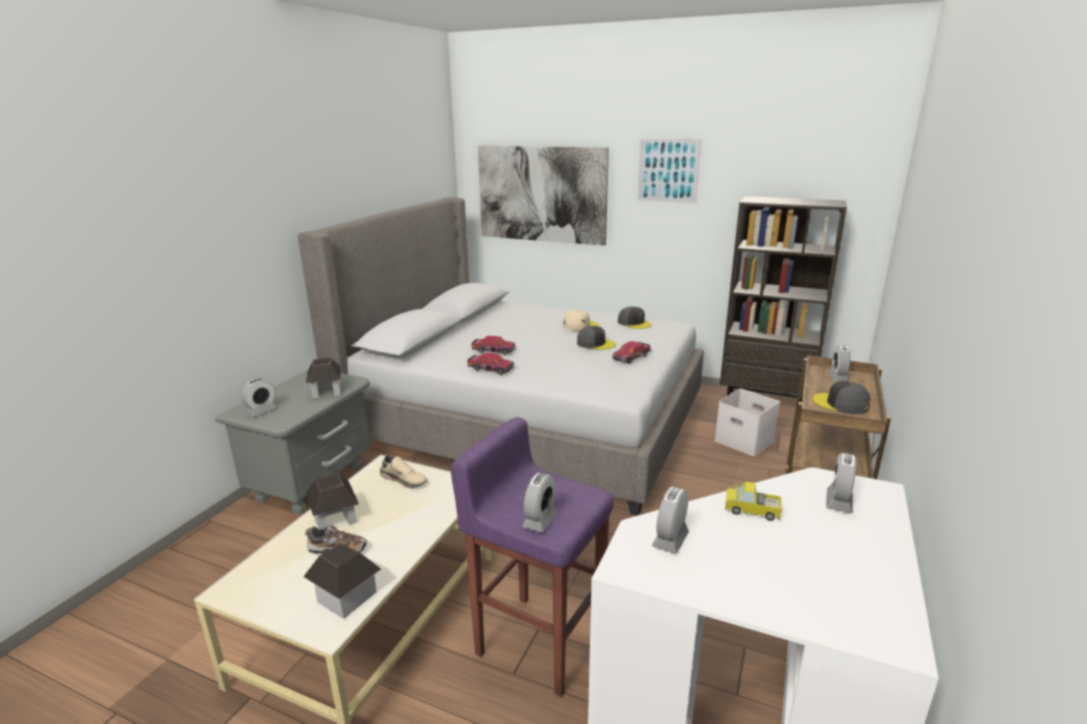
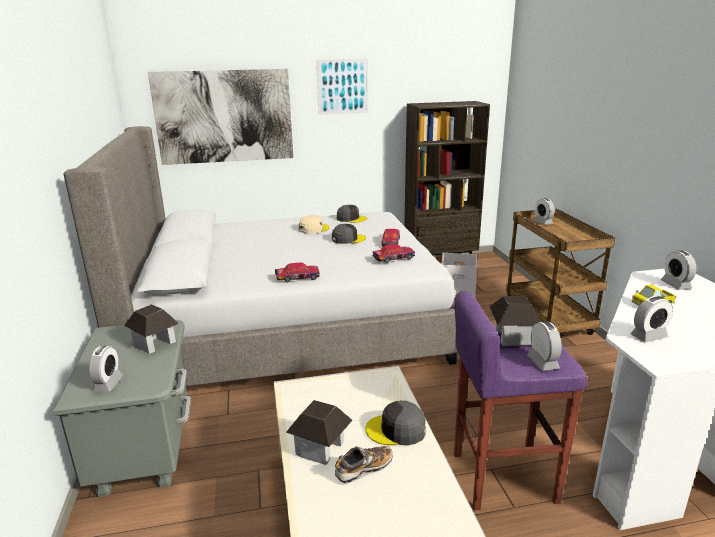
camera: 35 degrees left, 0 degrees up
toy house [303,543,381,619] -> toy house moved to [489,295,541,346]
beige shoe [380,456,427,488] -> none
toy car [471,336,515,355] -> toy car moved to [372,244,415,263]
alarm clock [652,487,689,554] -> alarm clock turned 105 degrees counterclockwise [630,296,673,342]
grey cap [813,381,871,414] -> grey cap moved to [365,400,426,445]

